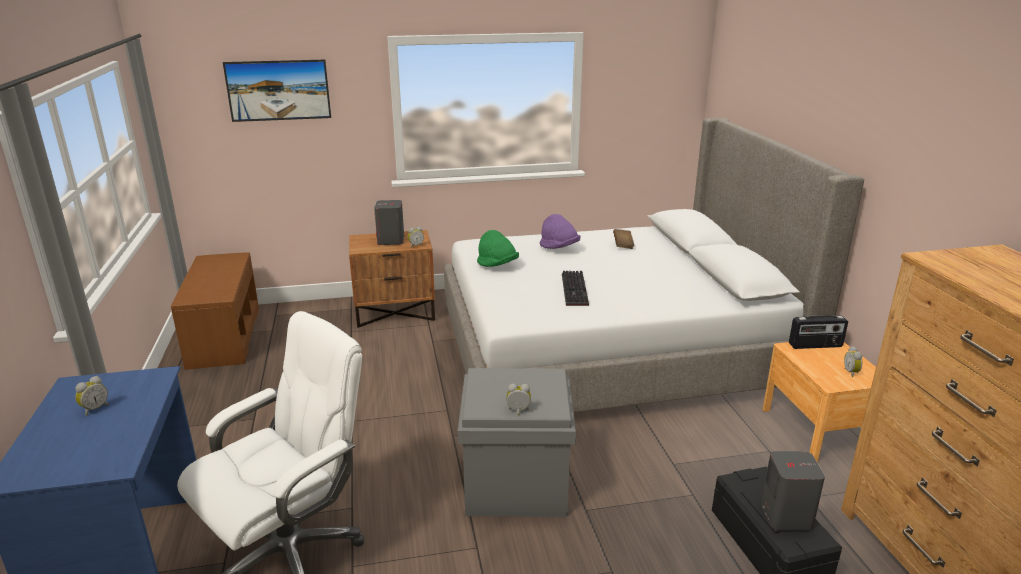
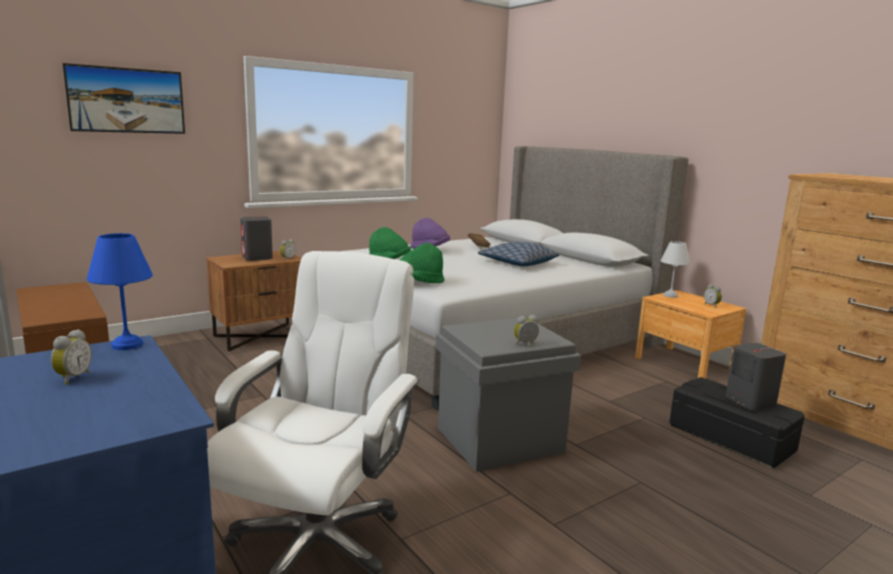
camera: 25 degrees left, 10 degrees down
keyboard [562,271,589,306] -> none
radio [789,315,848,349] -> white table lamp [661,241,690,298]
none -> blue table lamp [87,233,153,350]
none -> green hat [400,243,445,283]
none -> pillow [478,242,560,266]

